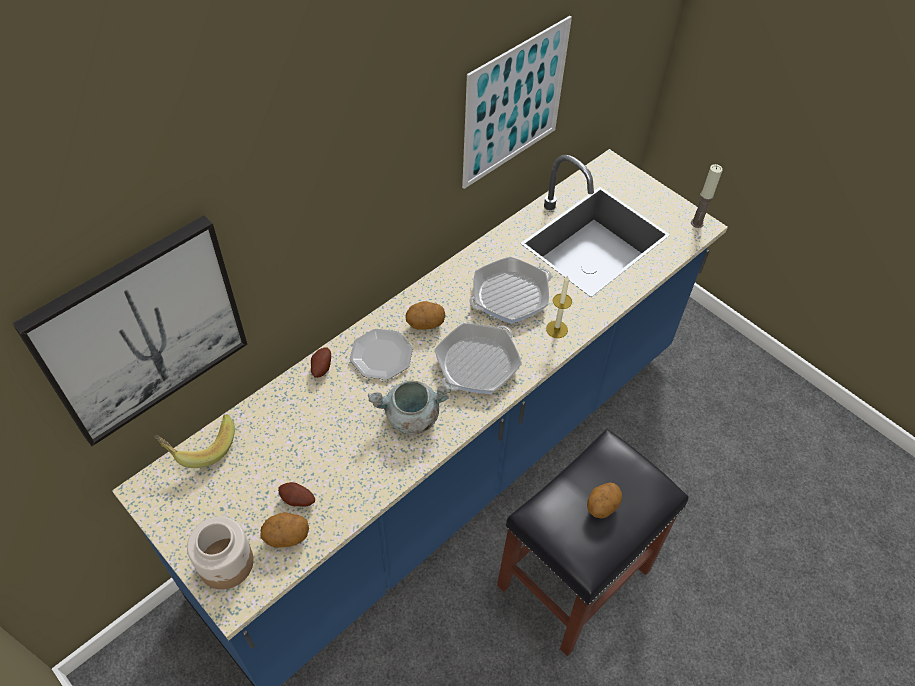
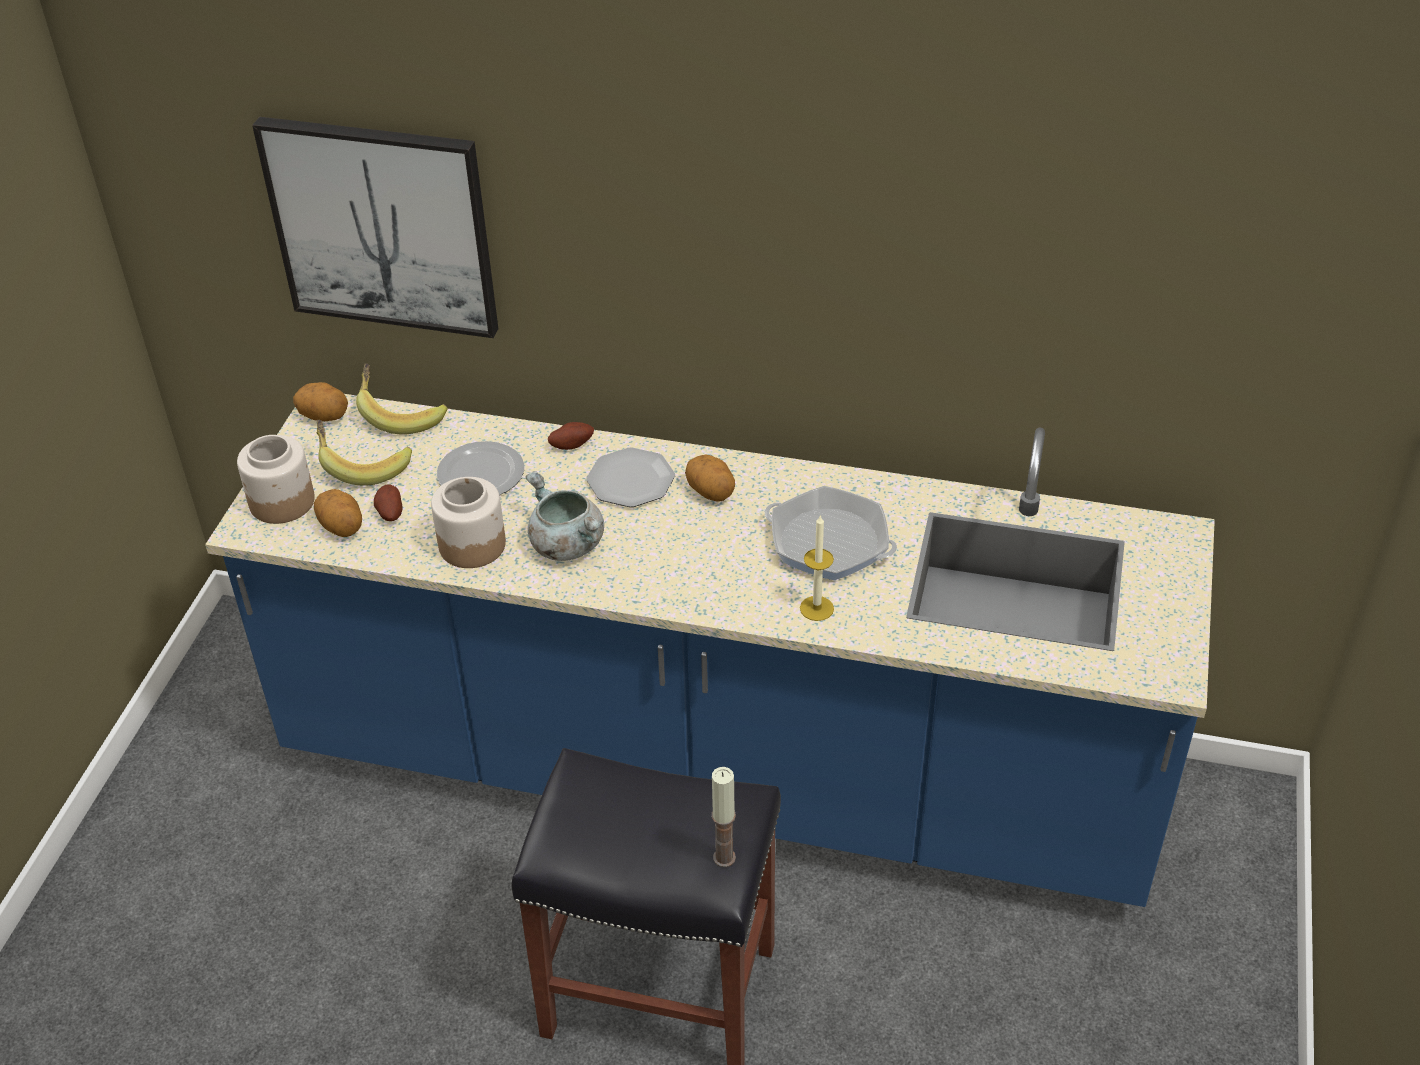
camera: 60 degrees right, 10 degrees down
frying pan [435,323,522,394] -> none
picture [462,16,572,189] -> none
potato [587,483,622,519] -> potato moved to [293,382,348,421]
candle [691,164,723,228] -> candle moved to [712,767,736,867]
none -> banana [317,420,412,486]
none -> jar [431,477,506,568]
none -> plate [437,441,524,495]

